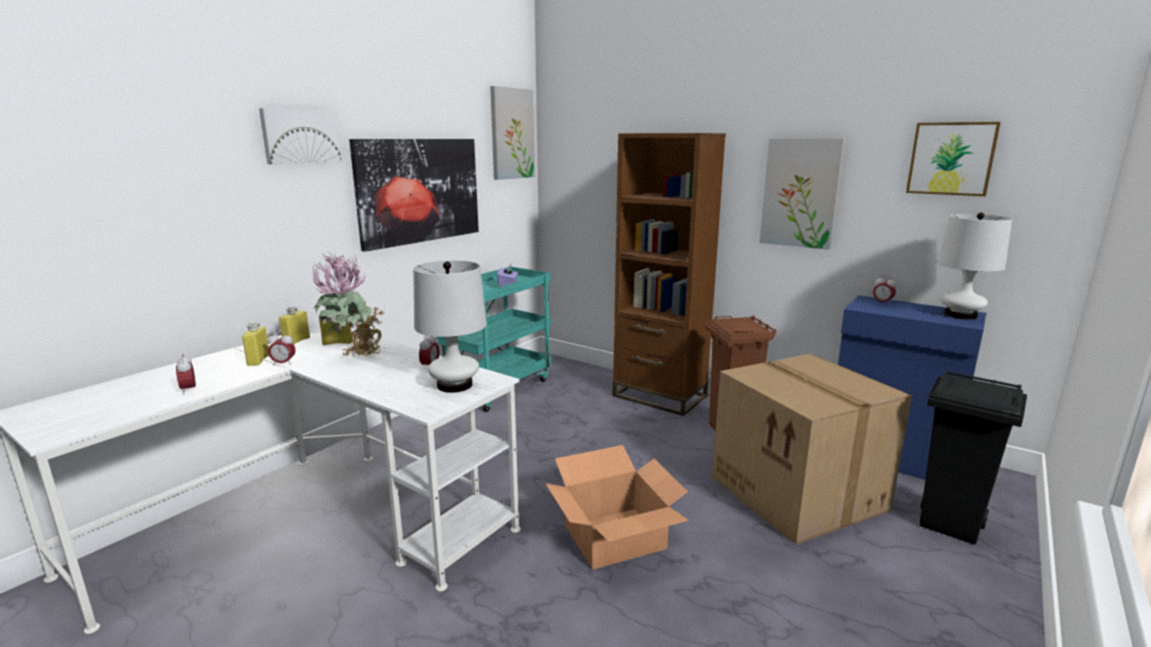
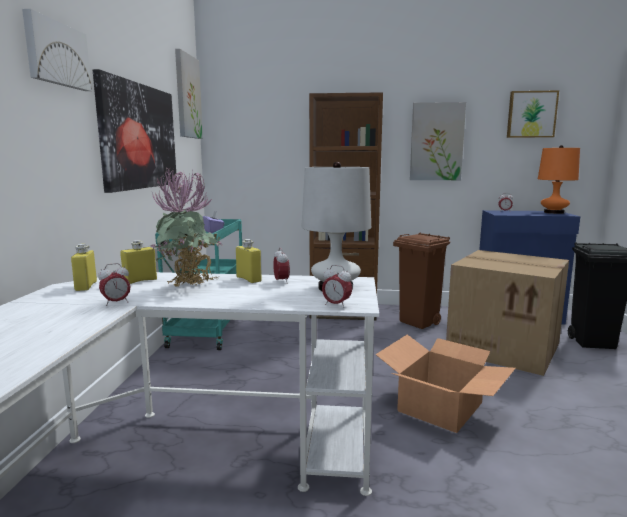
camera: 30 degrees left, 5 degrees down
alarm clock [176,354,196,393] -> alarm clock moved to [322,265,352,308]
yellow bottle [242,322,269,366] -> yellow bottle moved to [236,239,261,283]
white table lamp [938,213,1012,320] -> orange table lamp [538,145,580,214]

